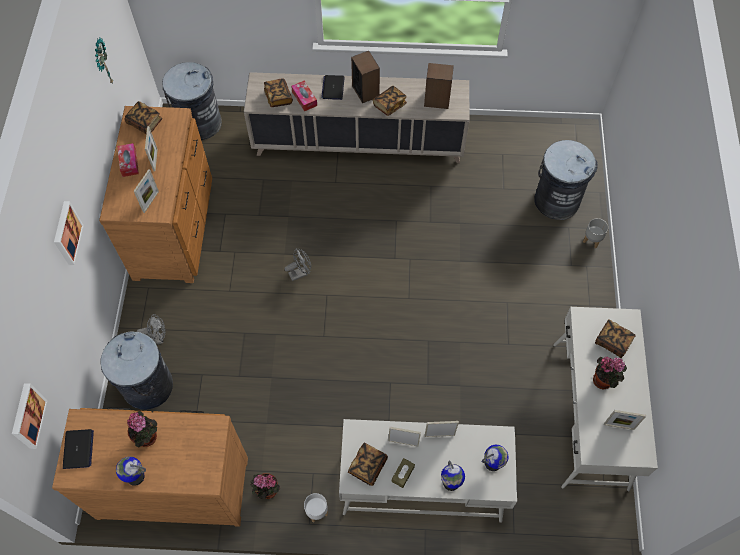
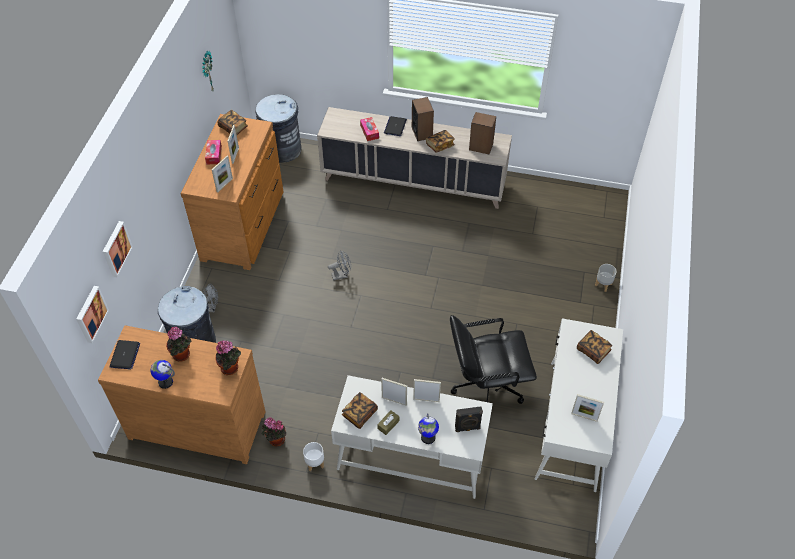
camera: 10 degrees right, 10 degrees down
picture [54,201,84,265] -> picture moved to [103,221,133,277]
book [264,78,293,107] -> none
globe [482,445,508,471] -> black speaker [455,406,483,432]
grey trash can [534,140,598,220] -> none
potted plant [593,357,627,390] -> potted plant moved to [215,341,241,375]
none -> black office chair [450,315,537,404]

